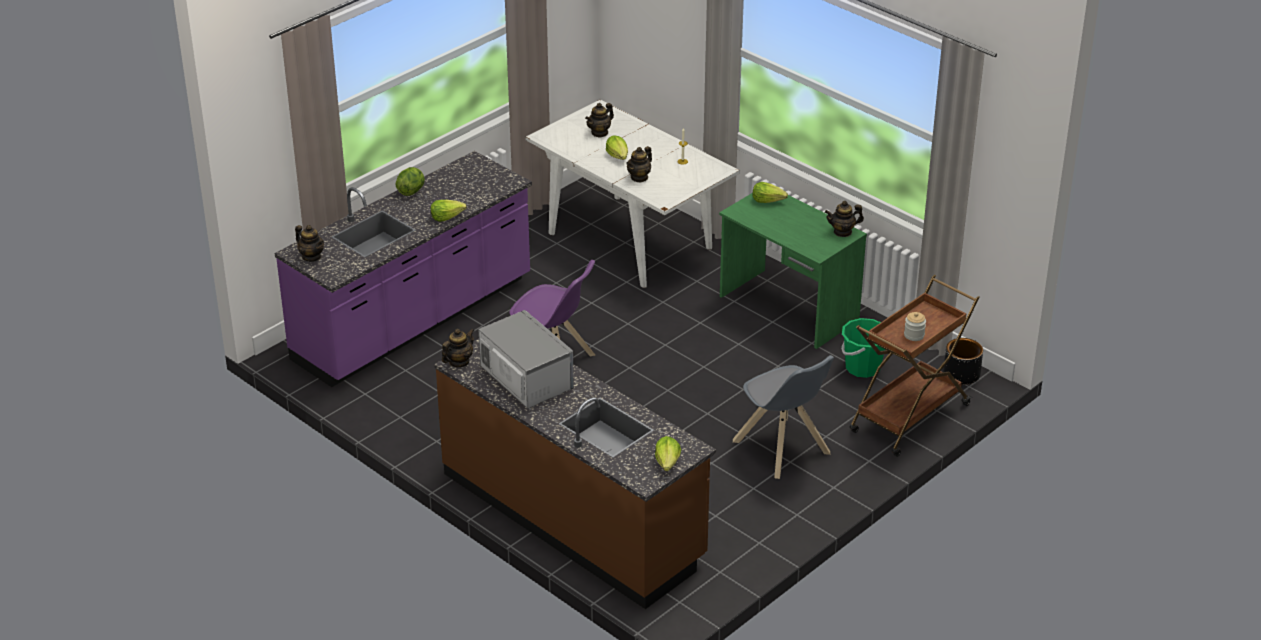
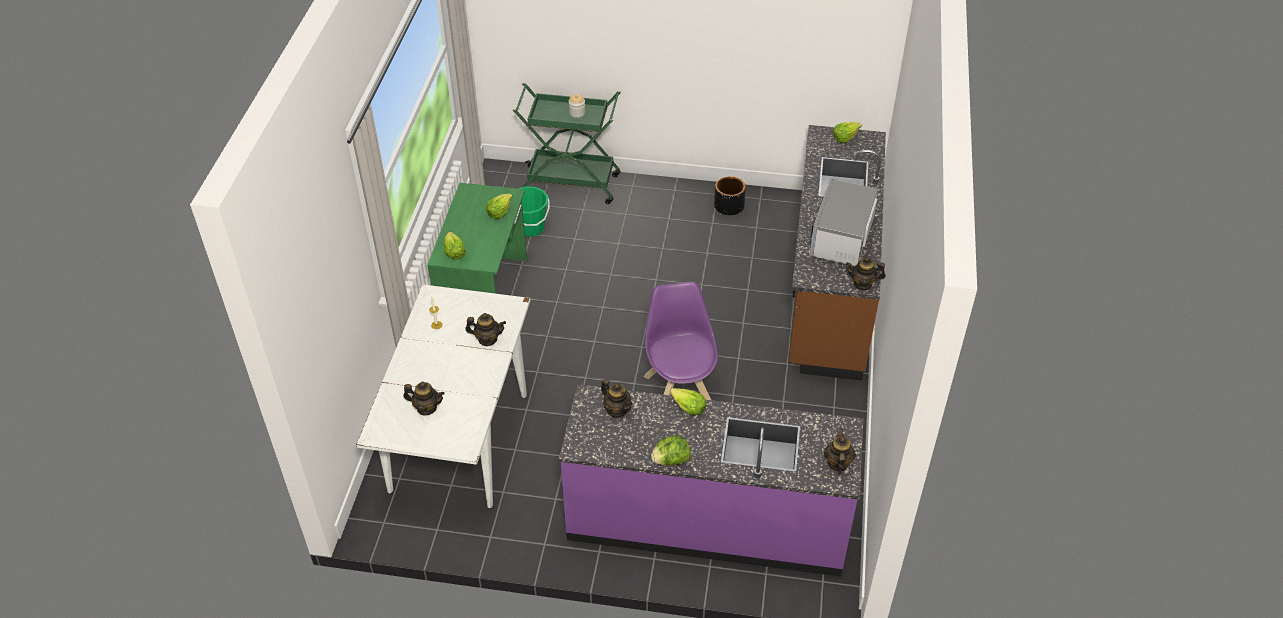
camera: 125 degrees left, 10 degrees up
lettuce [606,136,628,160] -> lettuce moved to [486,193,512,219]
grey chair [733,355,834,479] -> none
teapot [825,201,864,237] -> teapot moved to [601,379,633,418]
brown cart [850,275,979,457] -> green cart [513,83,621,204]
black planter [943,338,983,385] -> black planter moved to [714,176,746,216]

